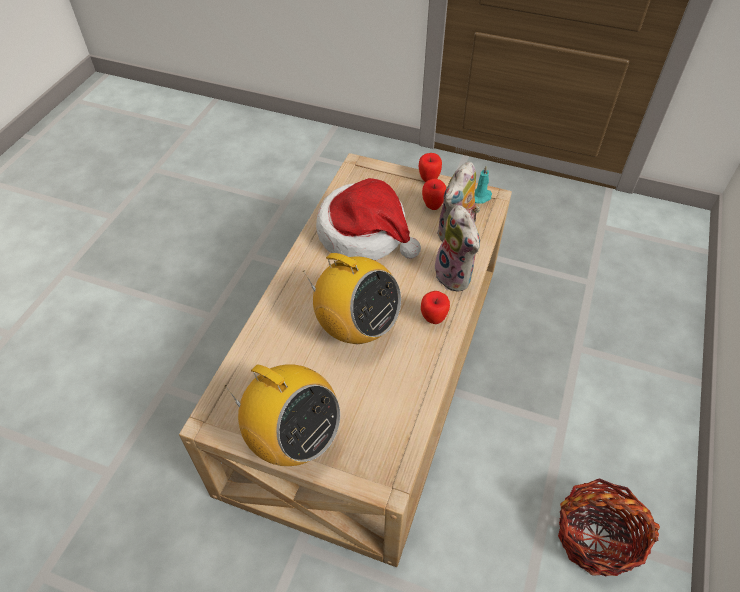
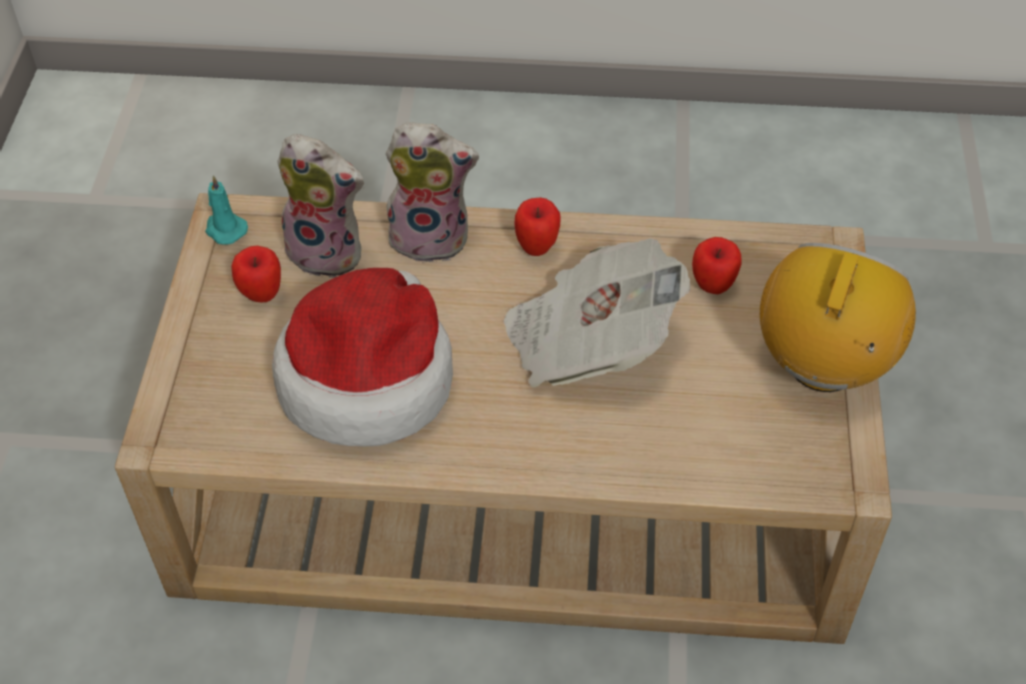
camera: 105 degrees left, 0 degrees up
radio [303,253,401,344] -> newspaper [503,238,690,387]
apple [419,153,442,182] -> apple moved to [692,237,741,294]
plush toy [435,205,480,292] -> plush toy turned 45 degrees clockwise [386,122,479,263]
basket [558,478,660,577] -> none

